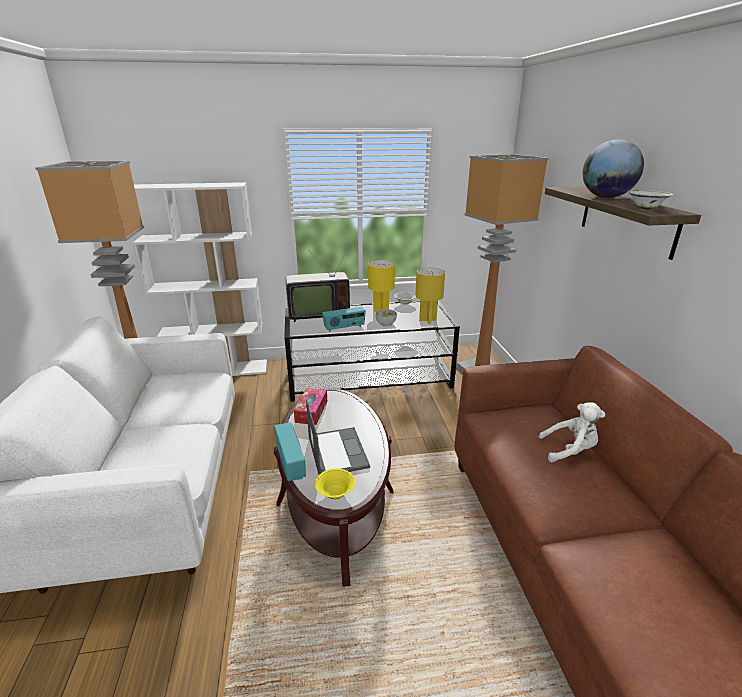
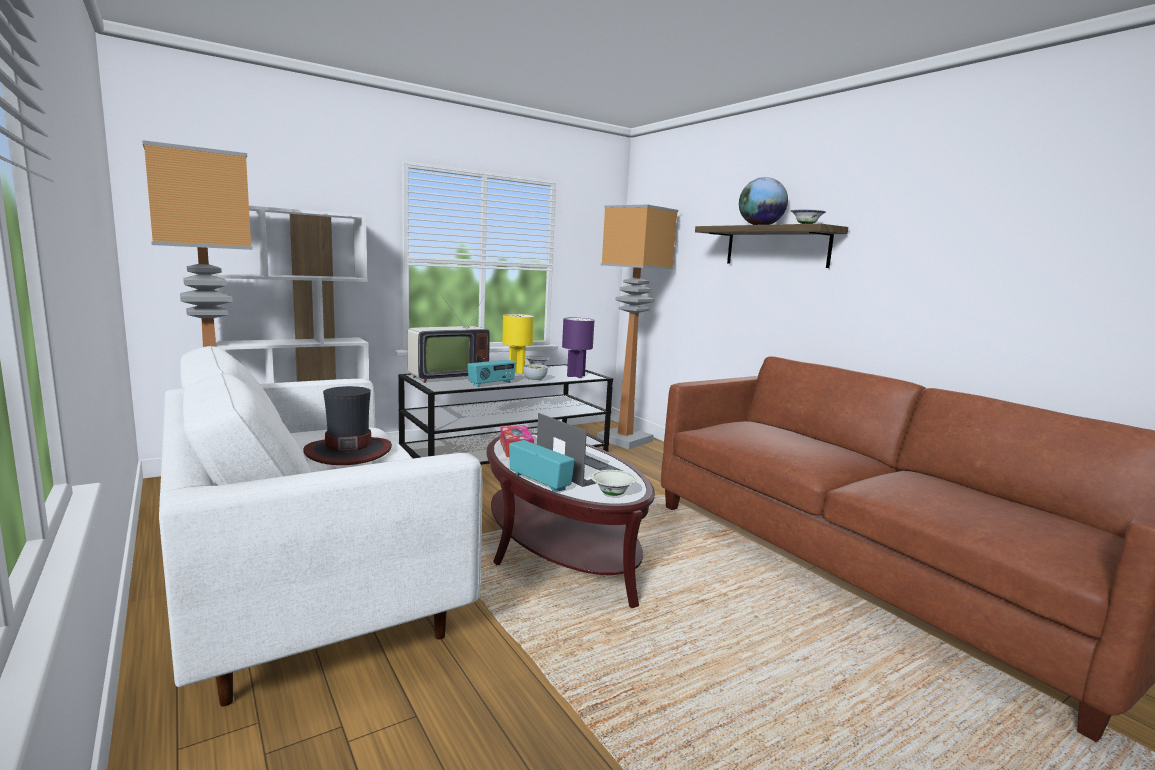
camera: 25 degrees left, 15 degrees down
yellow bowl [315,469,355,499] -> white bowl [591,470,637,496]
yellow table lamp [415,267,445,324] -> purple table lamp [562,318,594,378]
white plush toy [539,402,605,462] -> none
none -> hat [303,386,392,465]

